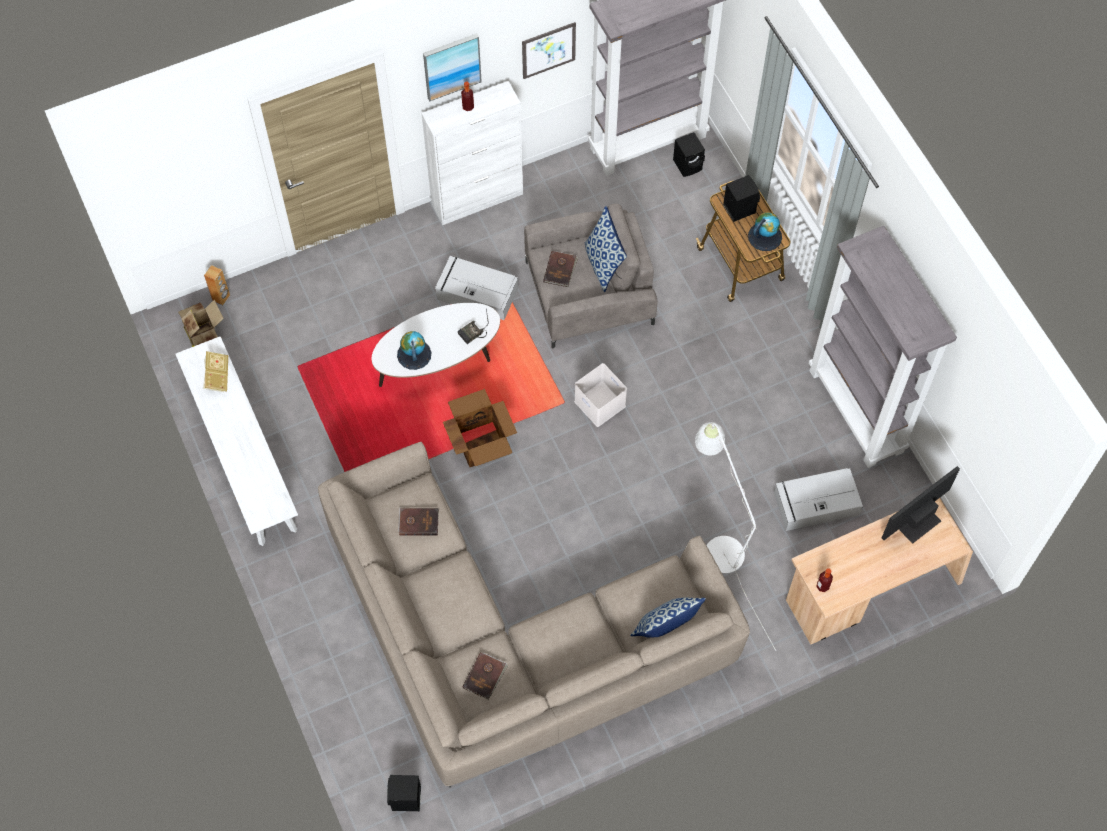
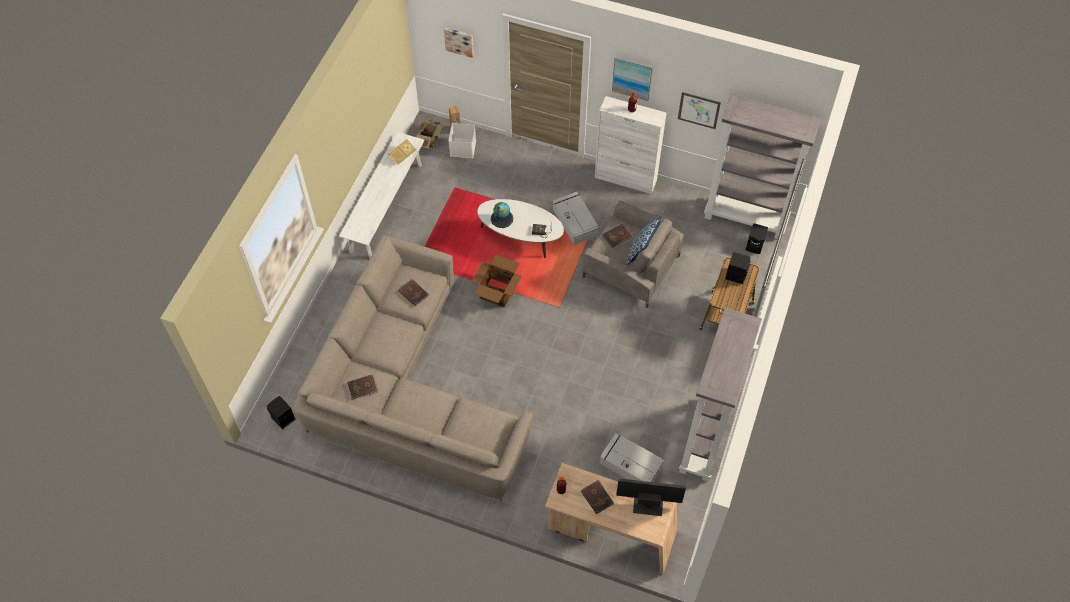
camera: 45 degrees right, 5 degrees down
white storage box [574,363,627,427] -> white storage box moved to [449,123,476,158]
pillow [630,598,706,638] -> none
white floor lamp [695,422,776,651] -> none
globe [748,212,782,251] -> none
none -> picture [444,28,474,58]
none -> brown book [581,480,614,514]

